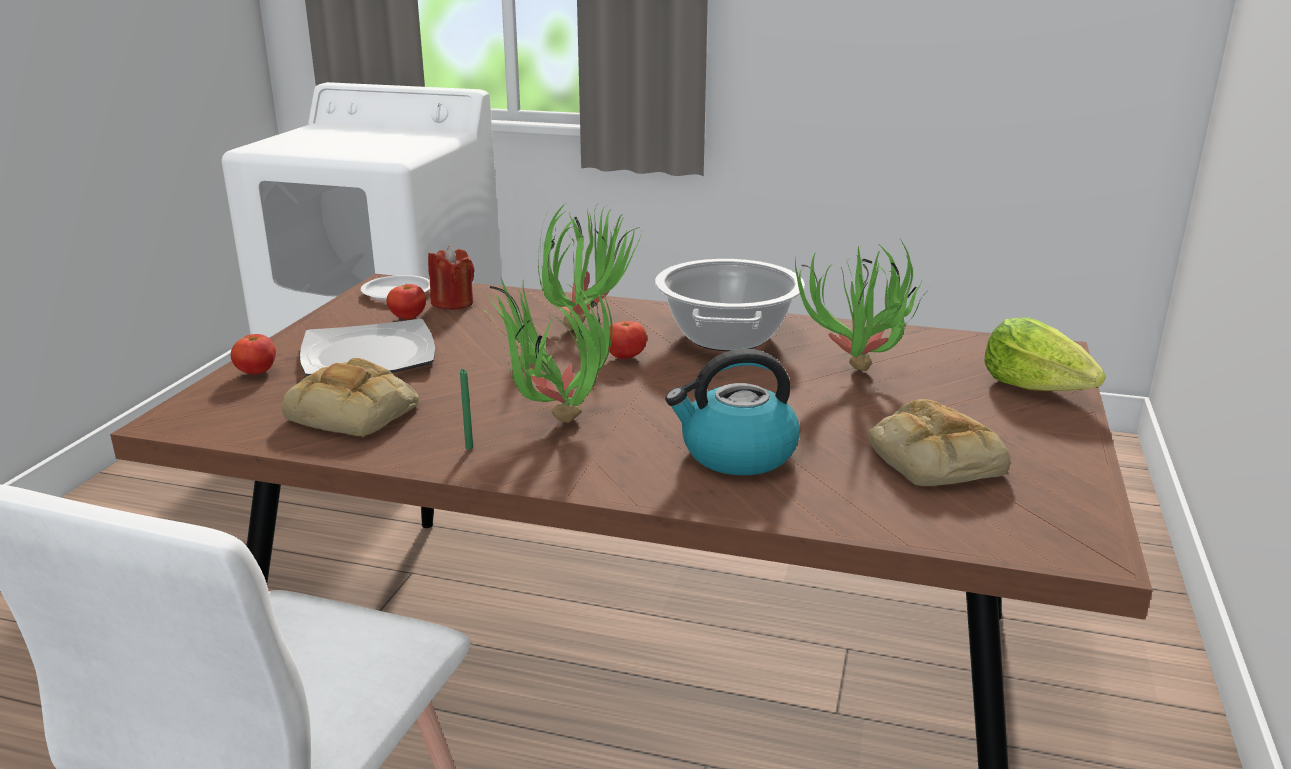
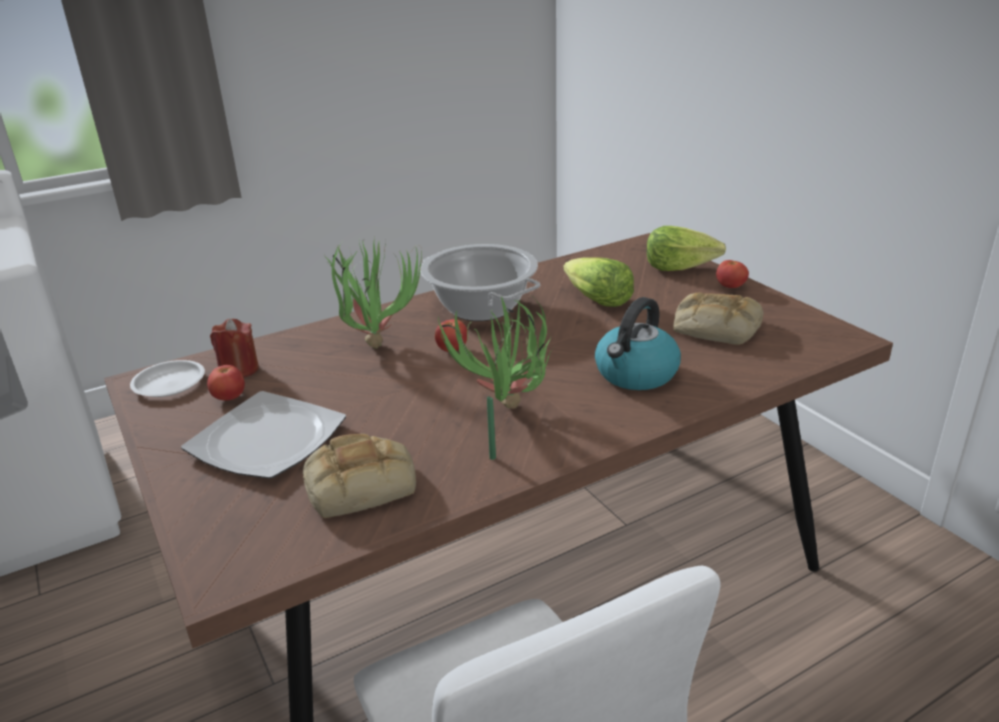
camera: 45 degrees left, 5 degrees up
tomato [231,334,276,374] -> tomato moved to [716,260,749,288]
potted plant [795,240,924,371] -> lettuce [563,258,634,307]

